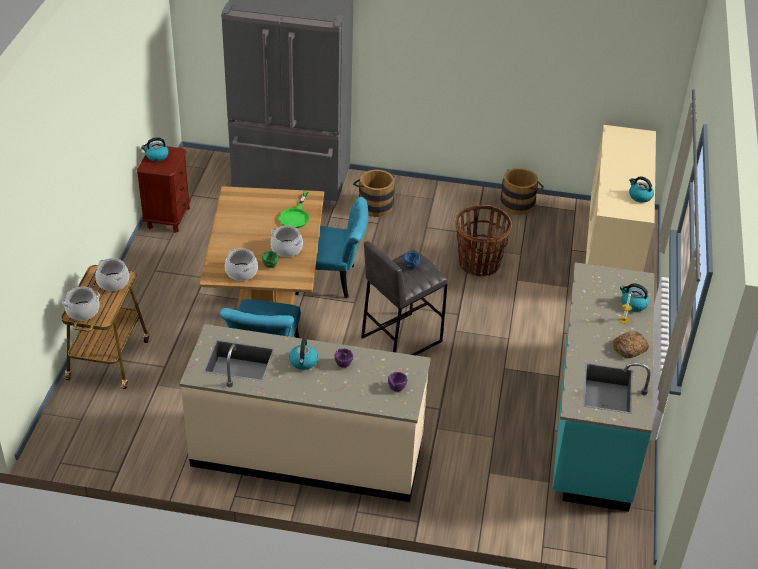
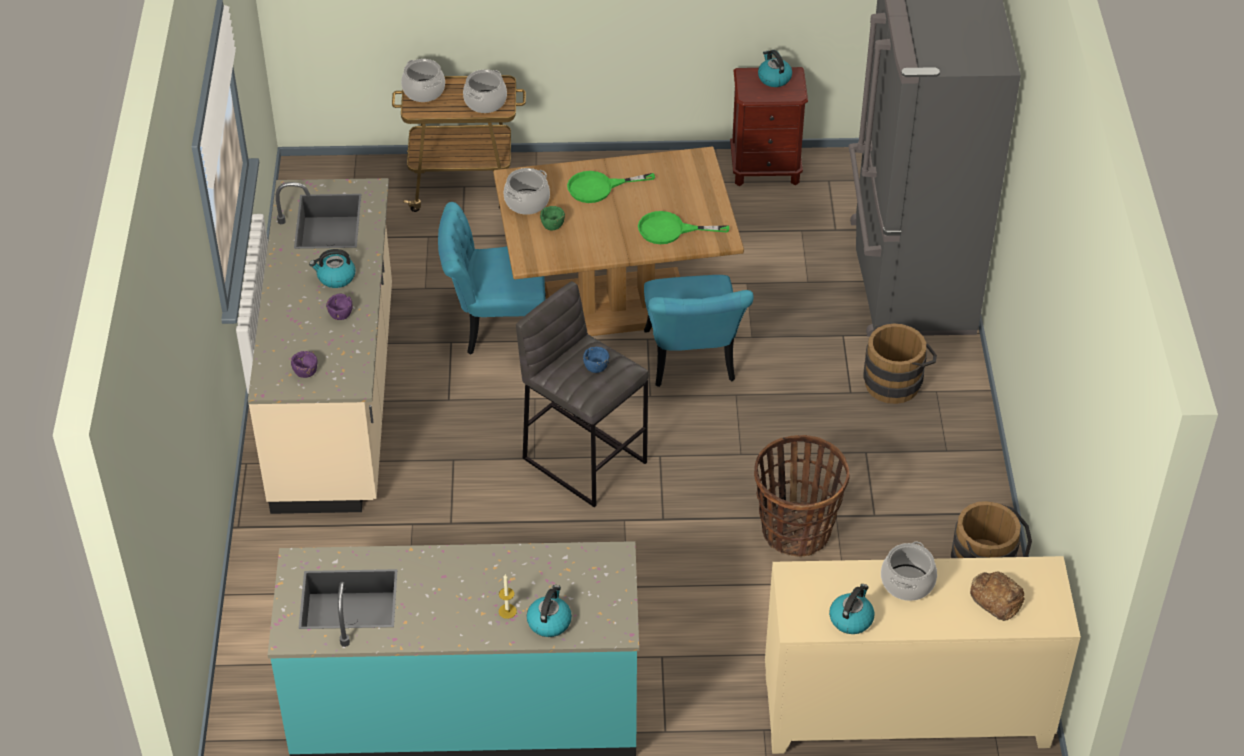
camera: 80 degrees right, 5 degrees up
cooking pot [271,225,303,257] -> cooking pot moved to [881,541,937,601]
bread [613,331,649,358] -> bread moved to [970,571,1025,621]
none -> green frying pan [567,171,655,203]

